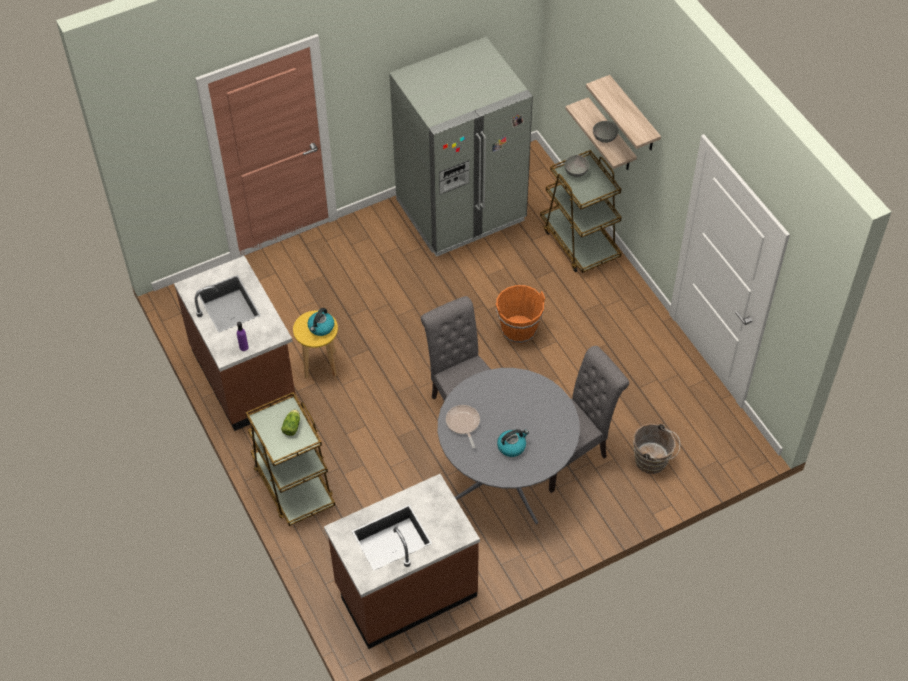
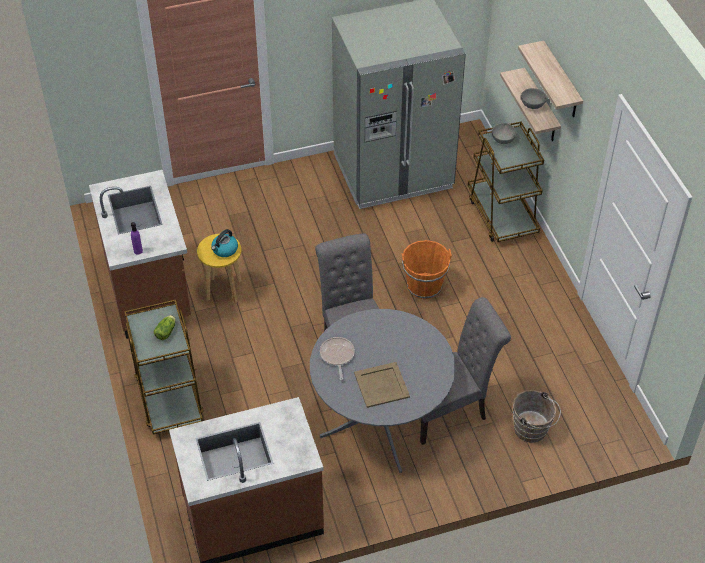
camera: 10 degrees right, 5 degrees down
kettle [497,429,529,457] -> beige tray [354,362,410,408]

